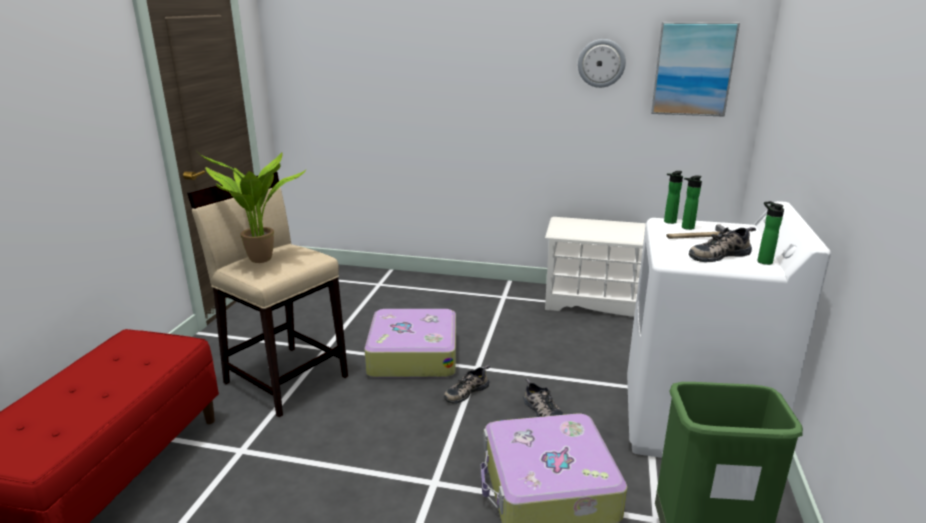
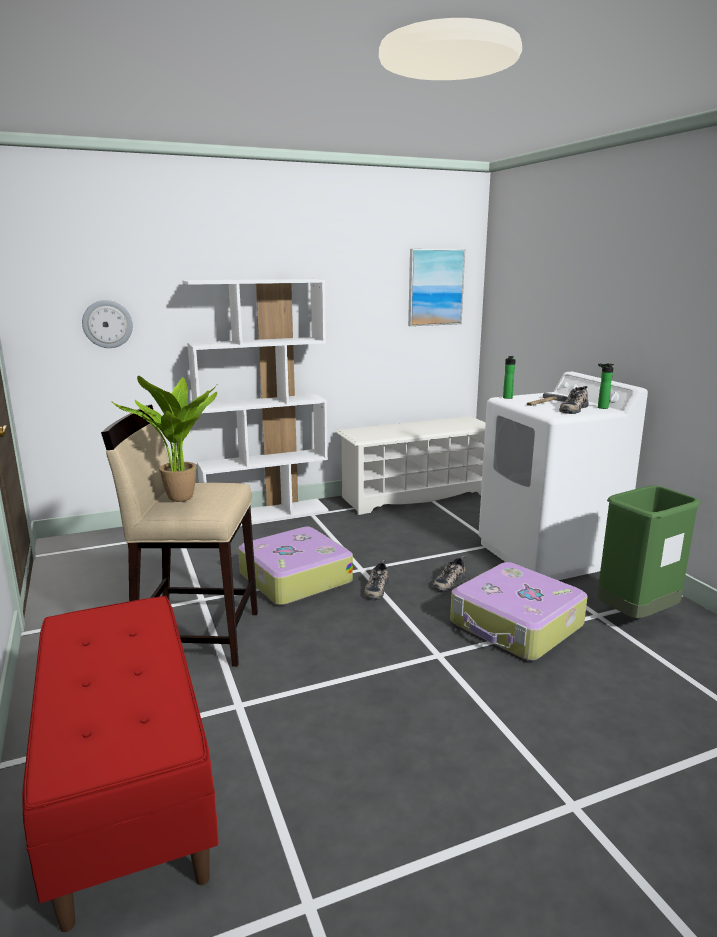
camera: 35 degrees left, 5 degrees down
shoe [523,379,565,417] -> shoe turned 105 degrees clockwise [433,556,466,592]
wall clock [578,39,626,88] -> wall clock moved to [82,300,133,348]
bottle [682,176,702,230] -> none
none -> white bookcase [182,279,329,525]

